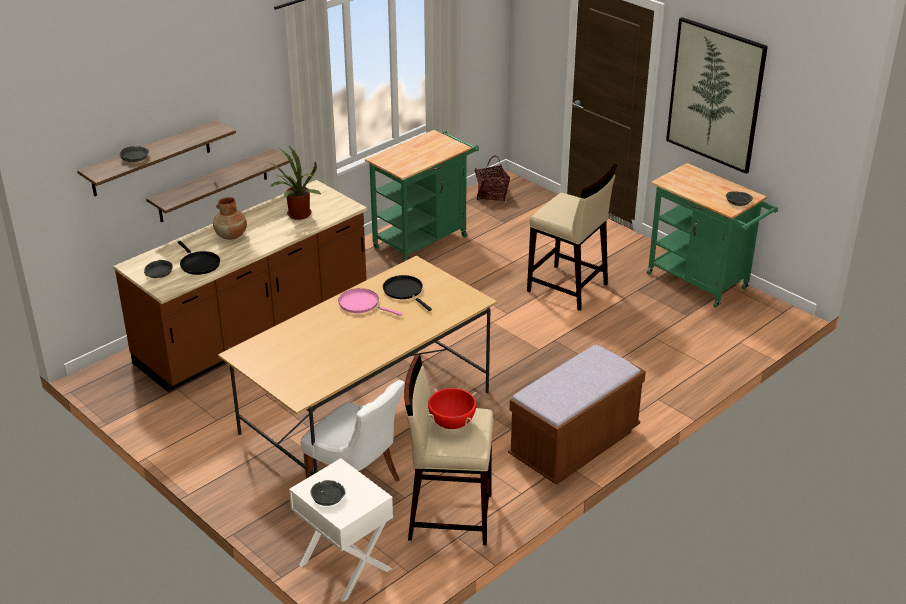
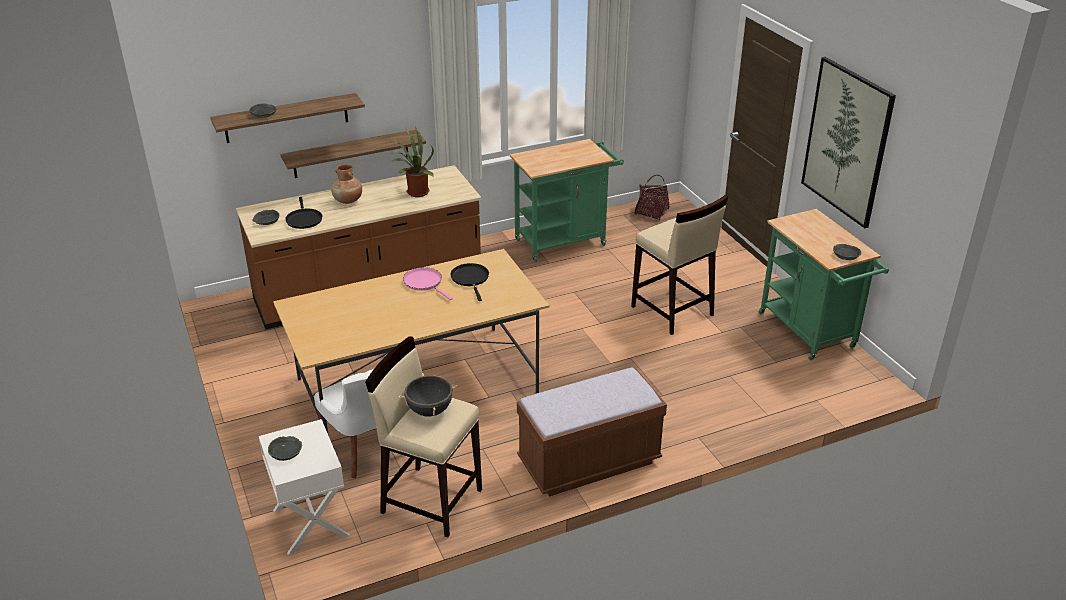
camera: 20 degrees right, 0 degrees up
red cooking pot [428,388,476,429] -> black cooking pot [399,373,458,416]

